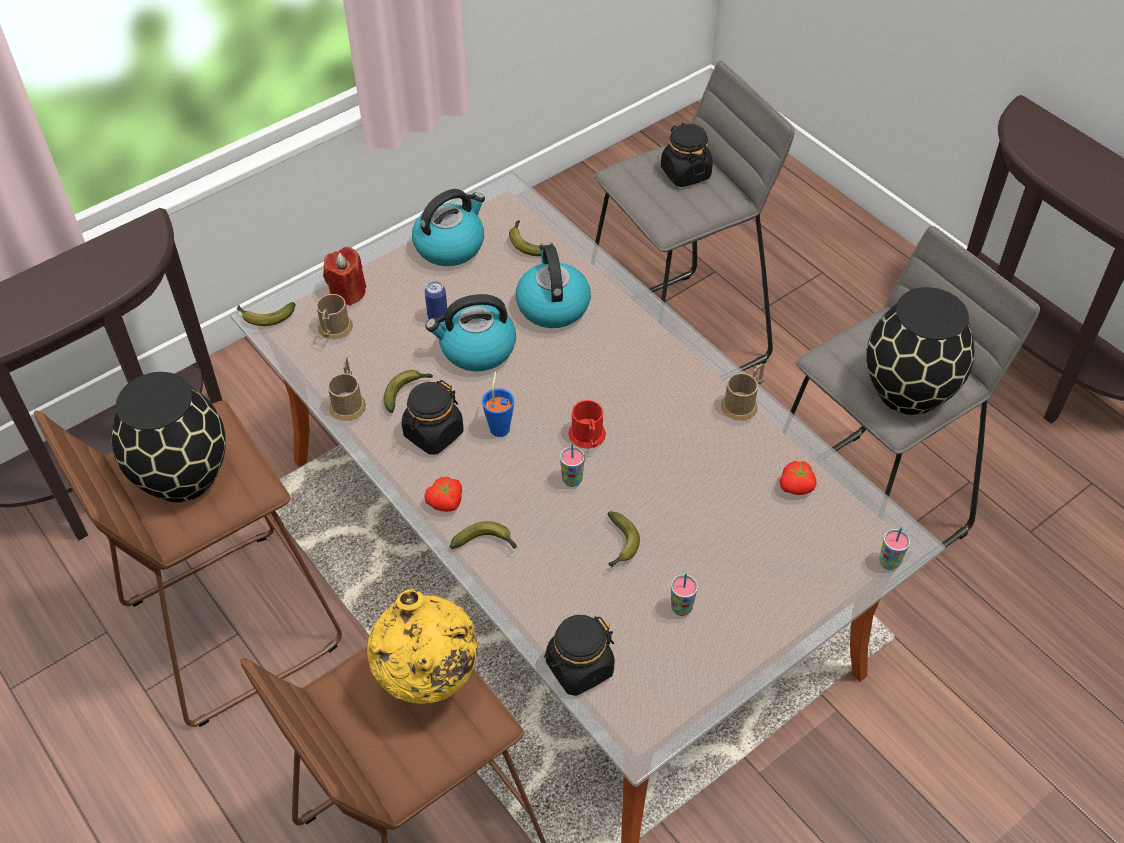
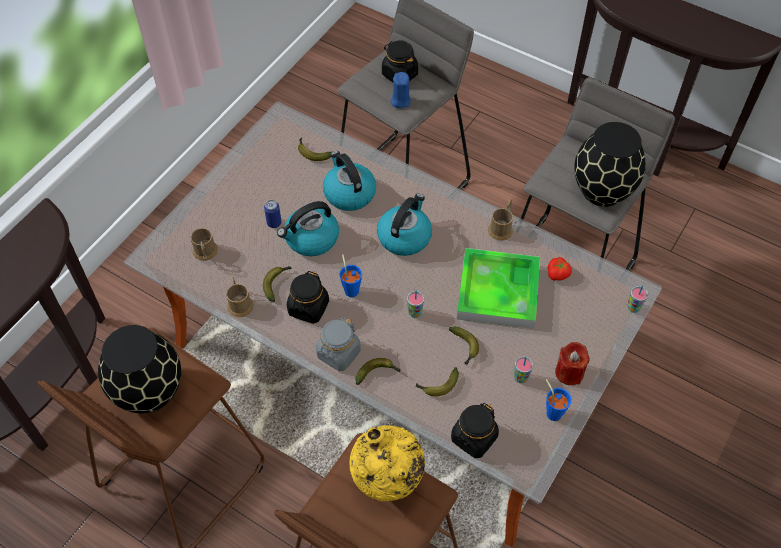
camera: 20 degrees left, 5 degrees up
banana [237,302,295,326] -> banana moved to [415,367,459,396]
red candle [323,247,366,306] -> red candle moved to [555,342,590,385]
kettle [412,189,485,266] -> kettle moved to [377,194,432,256]
tomato [424,477,462,512] -> grey jar [316,317,361,371]
red mug [568,400,606,449] -> none
none -> blue candle [391,72,411,108]
none -> tray [457,248,540,329]
none -> blue cup [546,379,572,421]

